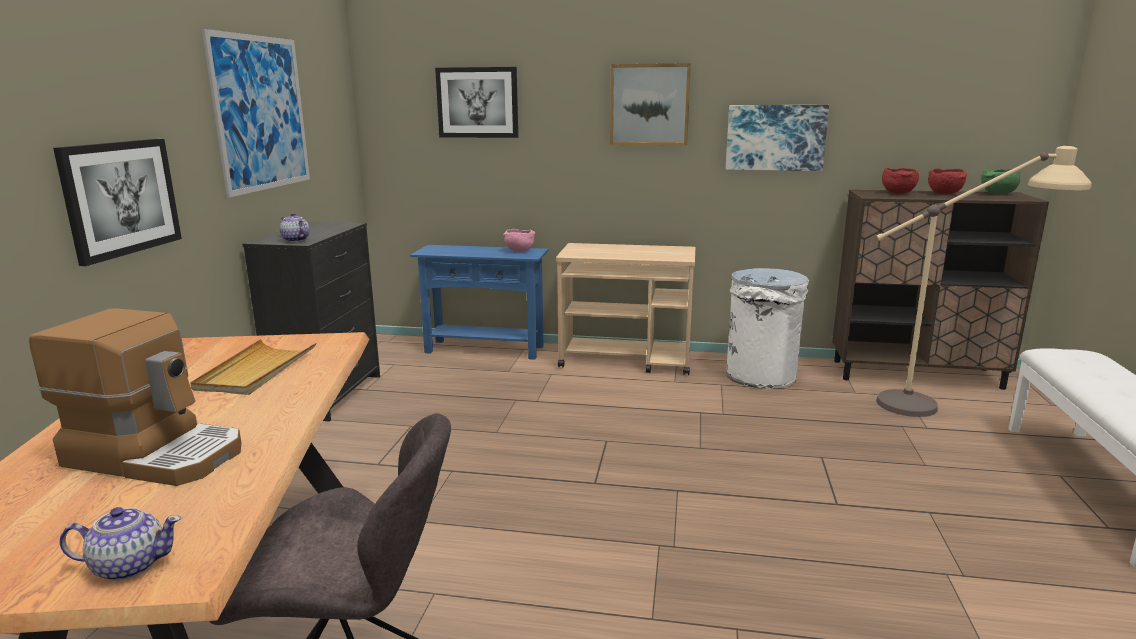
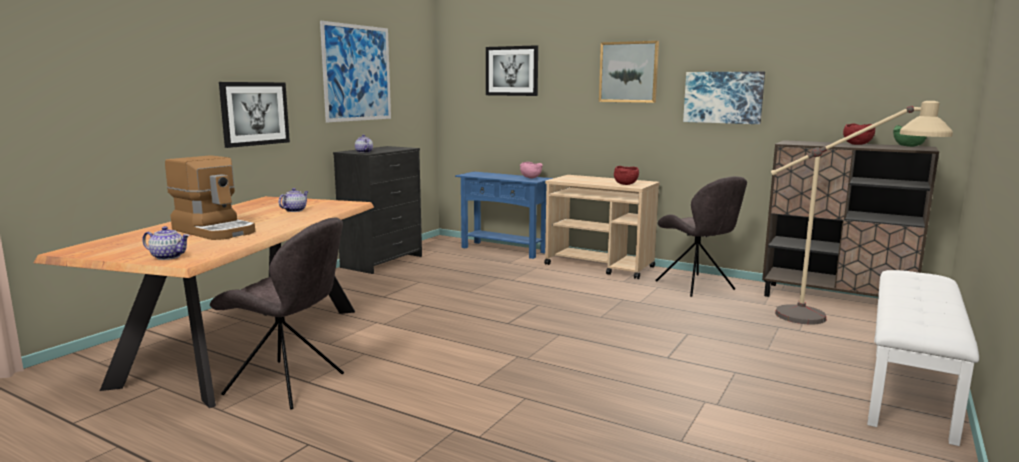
camera: 20 degrees right, 5 degrees down
beige tray [190,339,316,395] -> teapot [278,188,309,212]
white trash can [726,268,809,389] -> grey chair [655,176,747,297]
red bowl [882,168,919,194] -> red bowl moved to [614,166,639,185]

